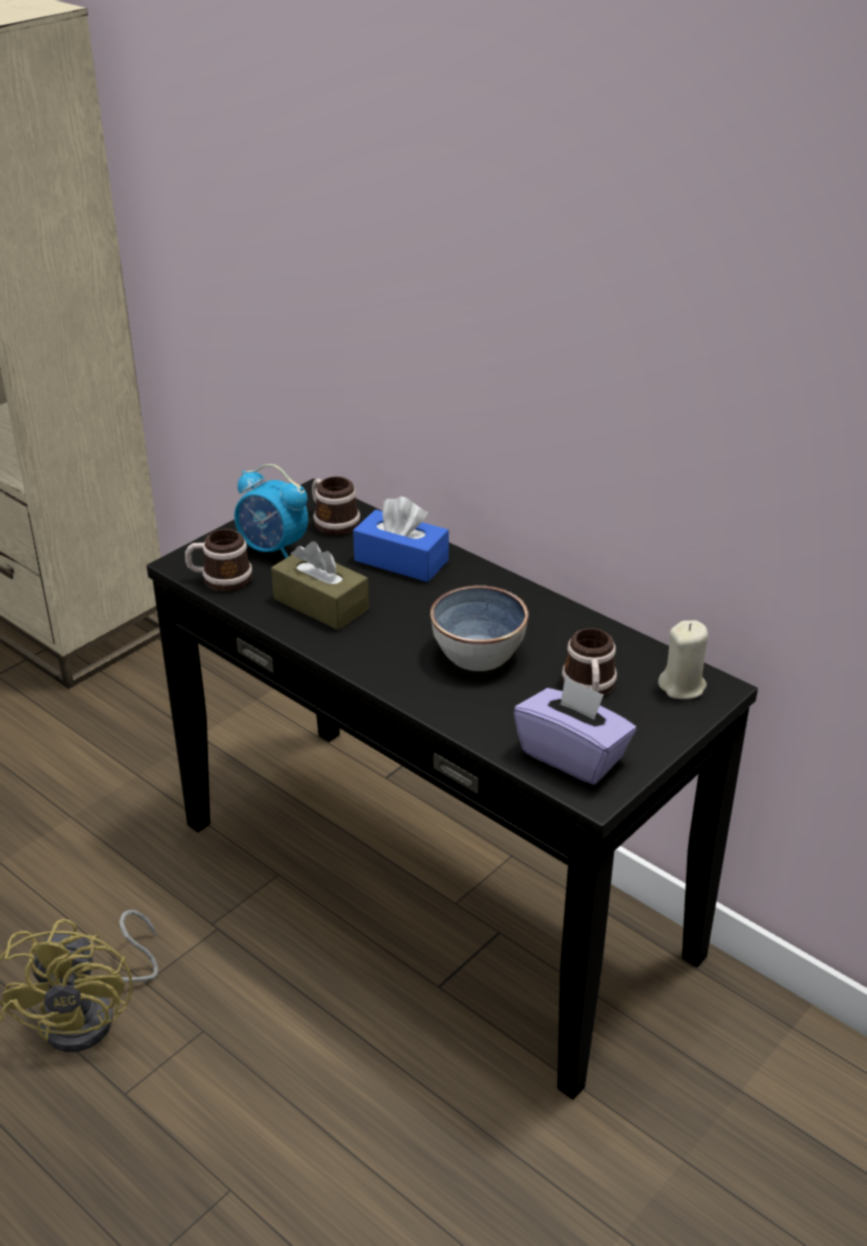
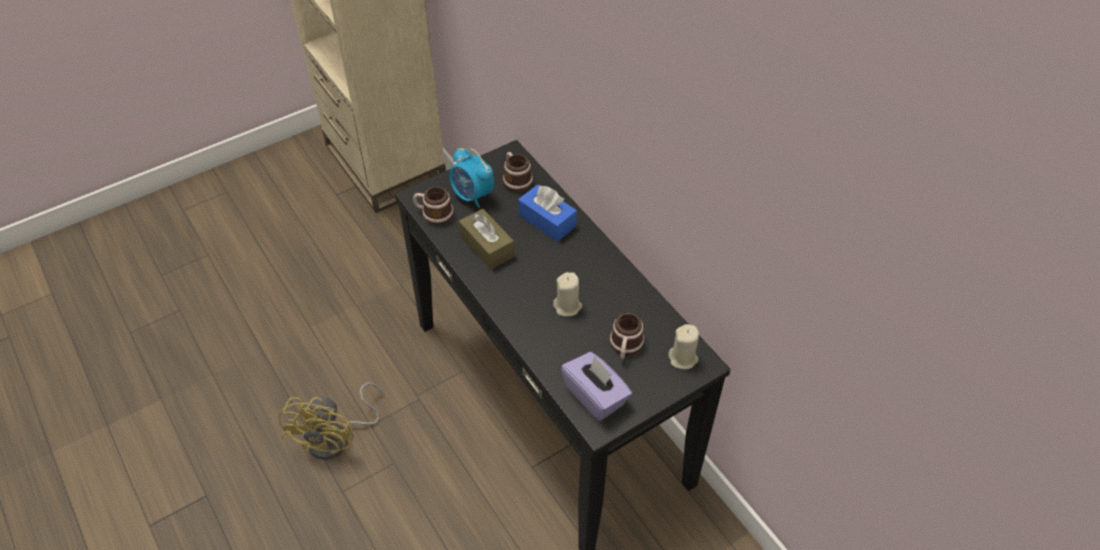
camera: 15 degrees right, 15 degrees up
bowl [430,585,528,671] -> beige candle [553,272,582,316]

